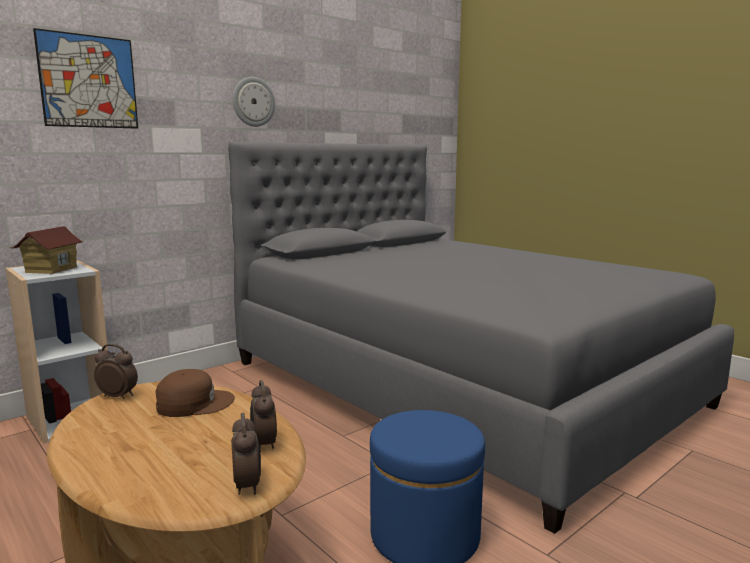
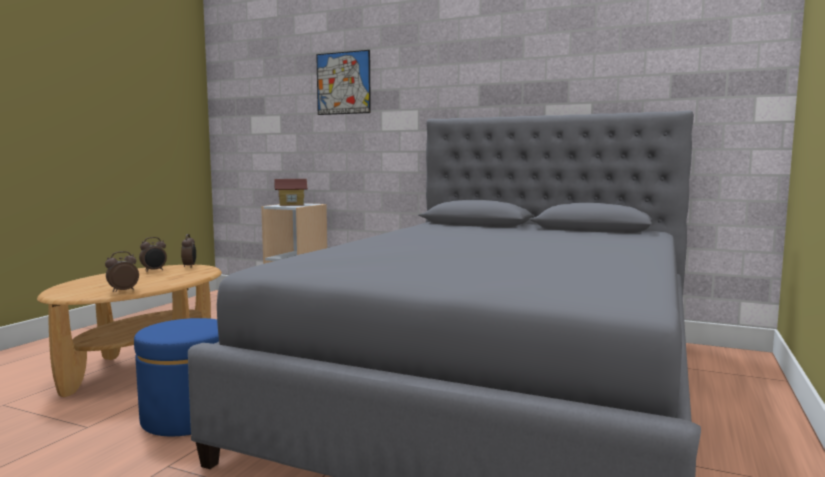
camera: 65 degrees right, 5 degrees down
brown cap [156,369,235,417] -> none
alarm clock [231,413,261,495] -> alarm clock moved to [139,237,167,272]
wall clock [233,77,275,127] -> none

